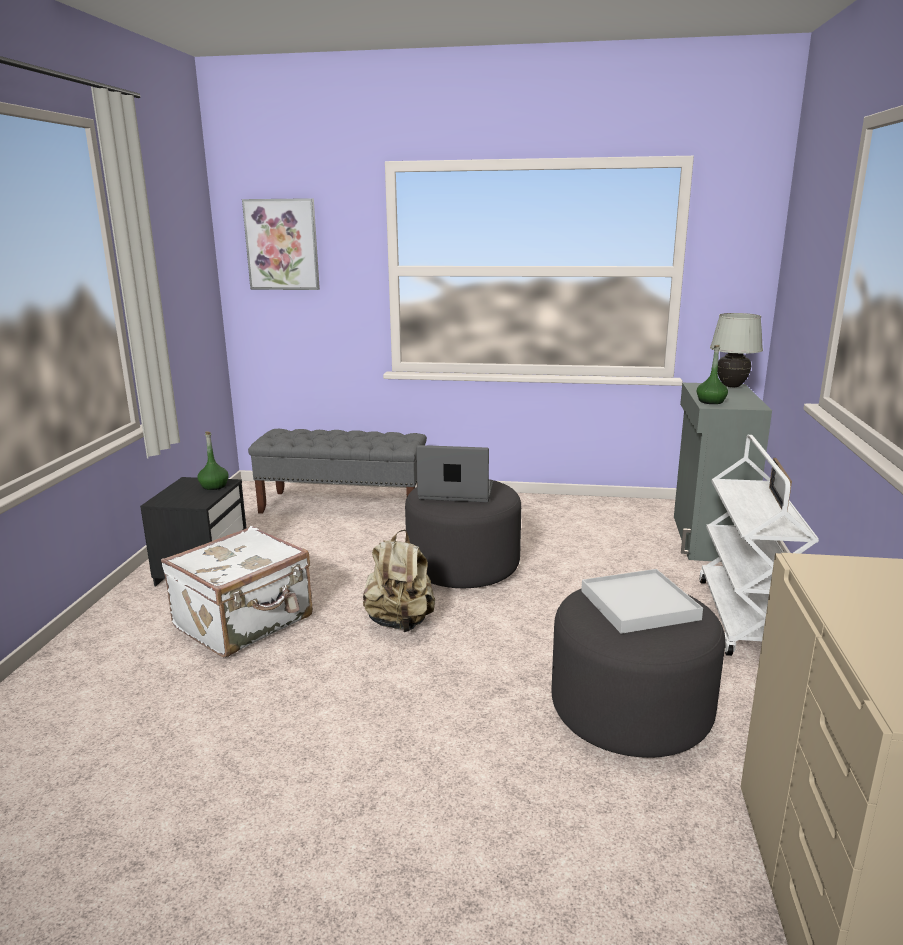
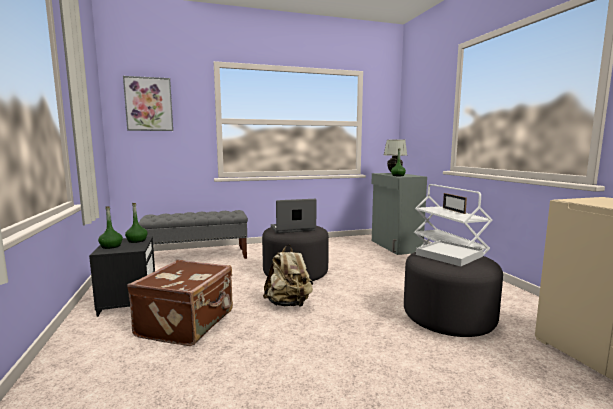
camera: 25 degrees left, 10 degrees down
white suitcase [161,526,313,658] -> brown suitcase [127,260,233,346]
none -> green bottle [98,206,123,249]

